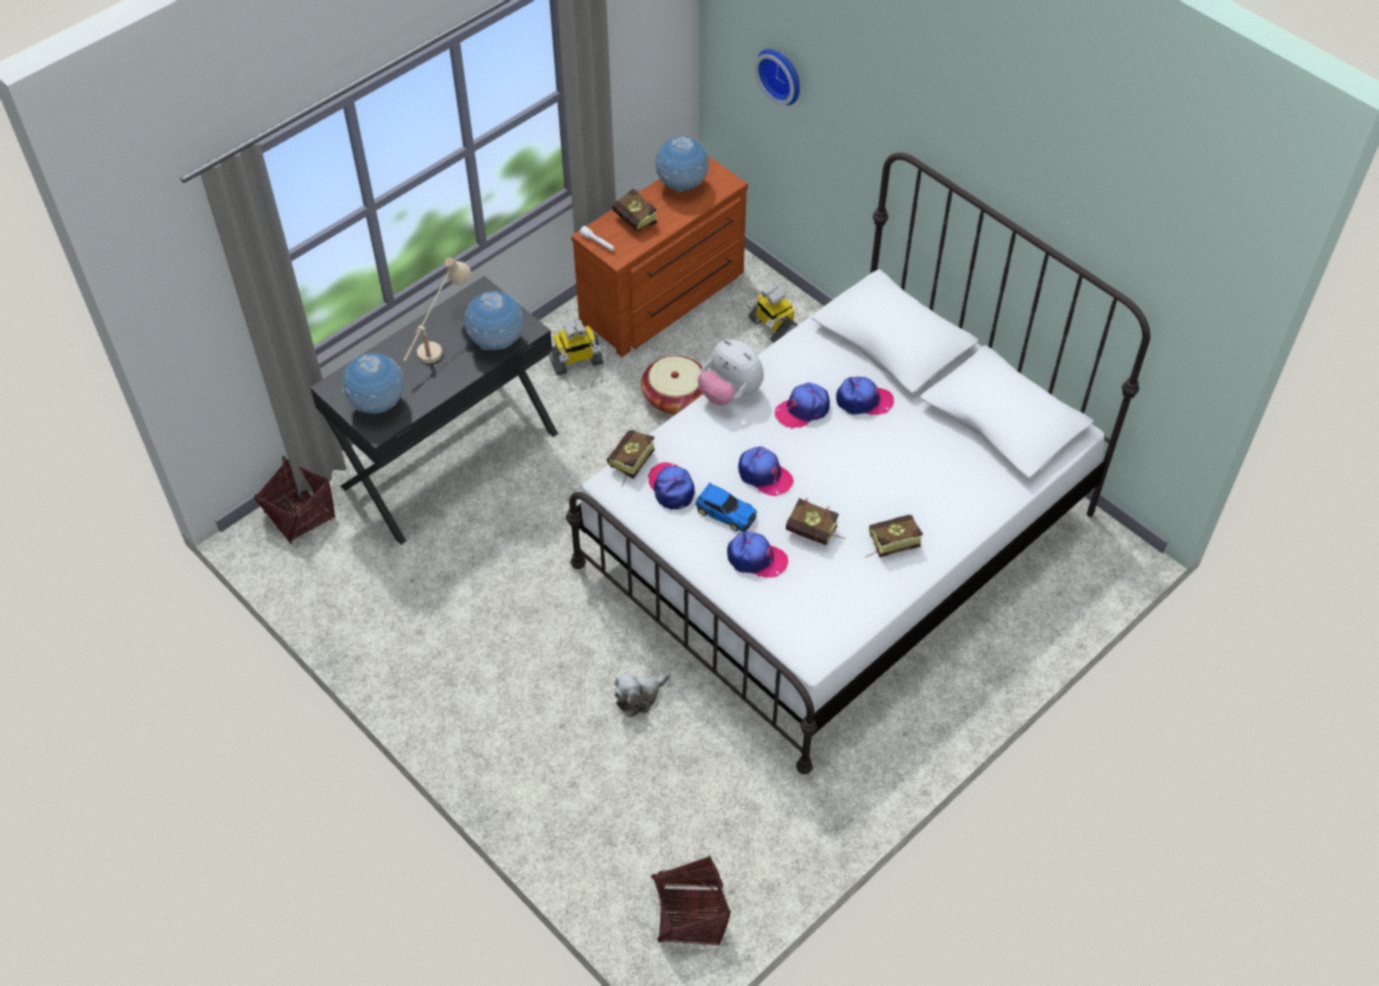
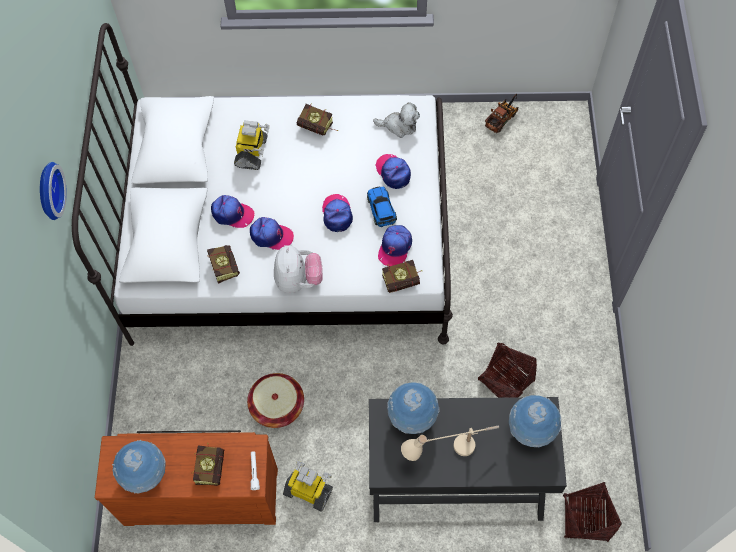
camera: 135 degrees left, 10 degrees up
plush toy [614,672,670,717] -> plush toy moved to [373,102,420,138]
basket [651,856,731,945] -> basket moved to [478,342,537,398]
toy robot [746,285,798,343] -> toy robot moved to [234,120,270,170]
wall clock [755,49,800,105] -> wall clock moved to [40,162,67,220]
book [786,498,845,545] -> book moved to [207,245,240,284]
cap [836,377,894,416] -> cap turned 150 degrees clockwise [211,195,254,228]
none -> toy truck [485,94,518,133]

